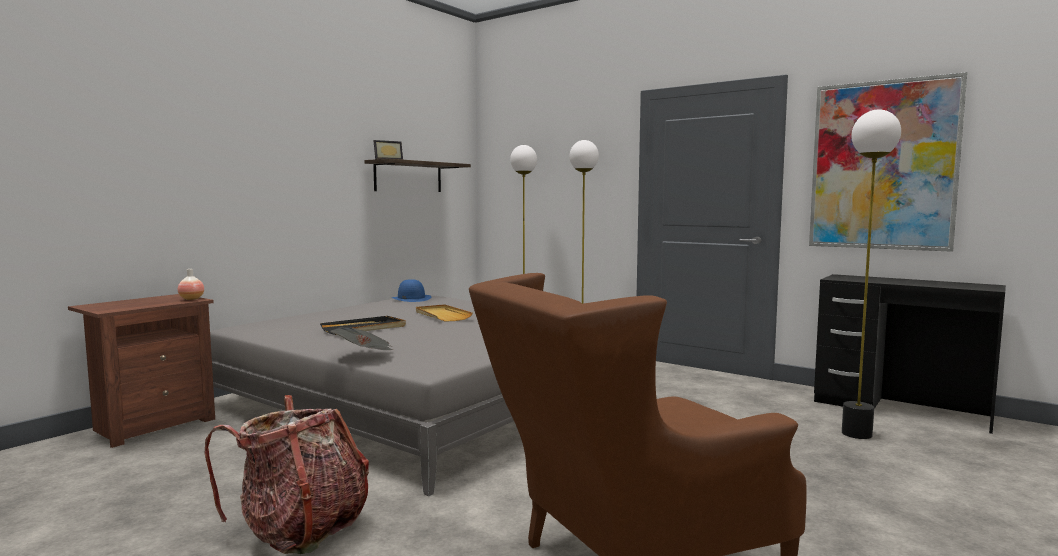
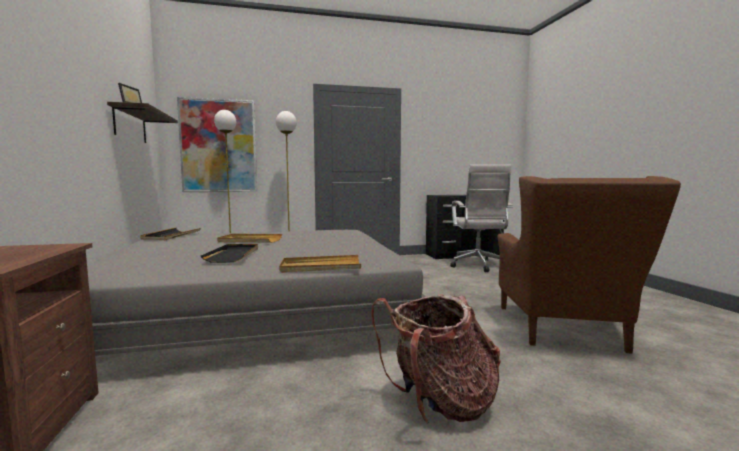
camera: 50 degrees left, 0 degrees up
vase [178,269,204,300] -> none
newspaper [330,327,393,350] -> beige tray [279,255,361,273]
blue hat [391,279,431,302] -> black tray [140,228,201,240]
picture [809,72,967,252] -> picture moved to [177,97,257,192]
floor lamp [842,109,901,439] -> white office chair [450,165,513,272]

